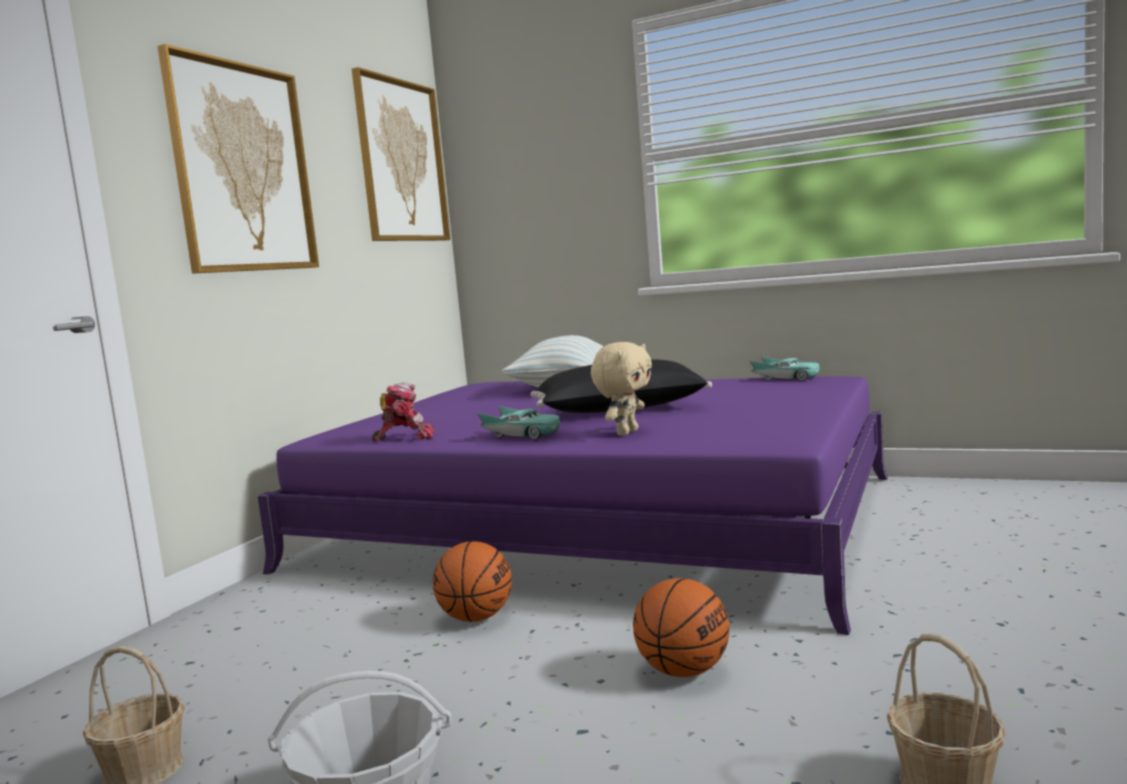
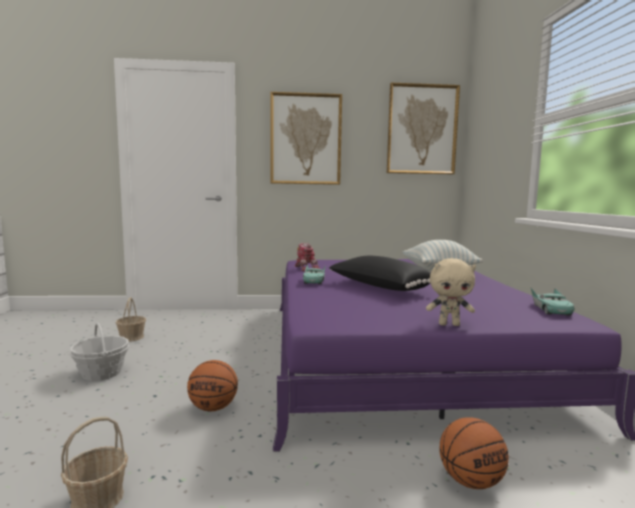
camera: 60 degrees right, 0 degrees up
basketball [433,541,512,622] -> basketball moved to [439,417,509,489]
beige plush toy [591,342,652,436] -> beige plush toy moved to [426,258,476,326]

